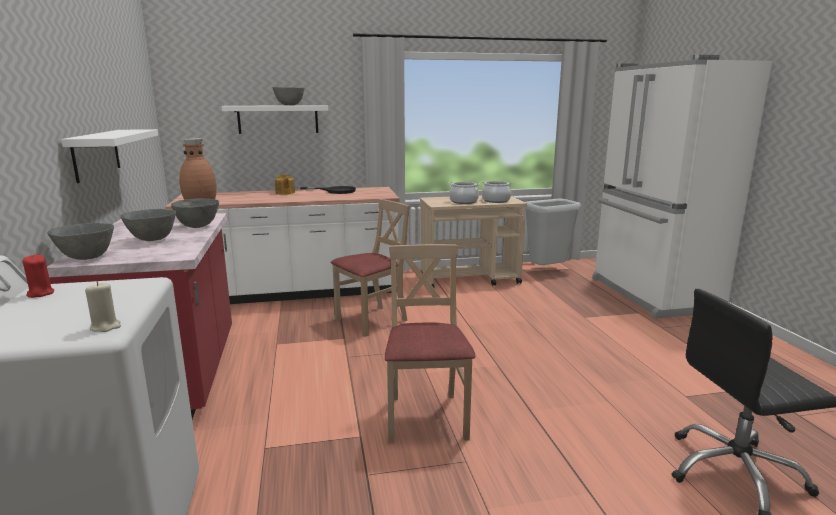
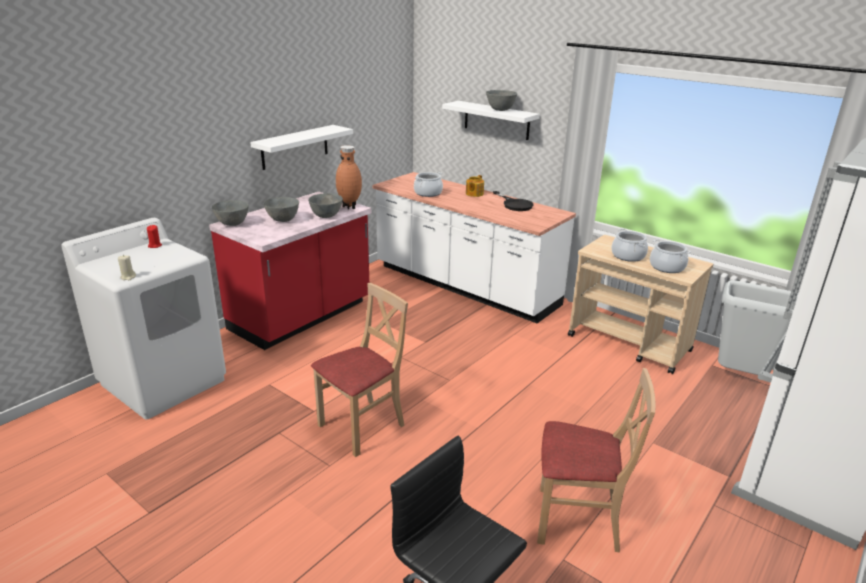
camera: 50 degrees right, 10 degrees up
beige chair [330,199,410,337] -> beige chair moved to [537,368,655,553]
none -> cooking pot [414,172,443,197]

